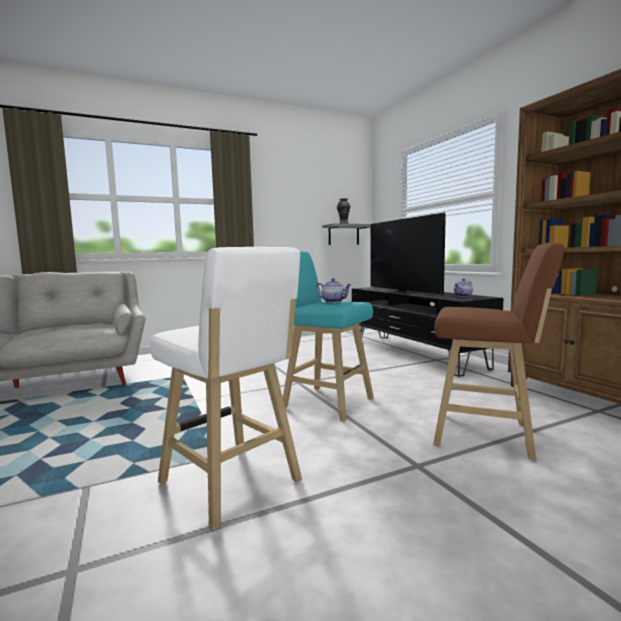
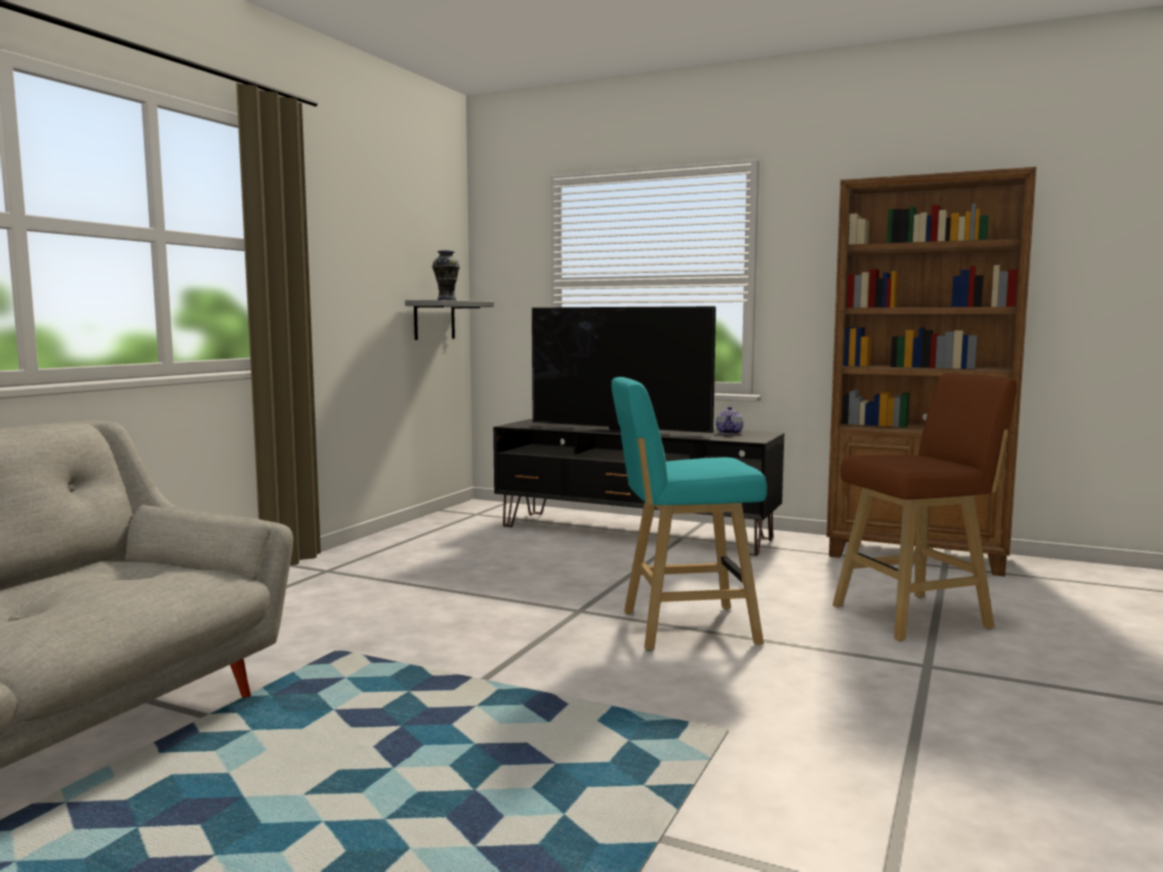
camera: 40 degrees left, 0 degrees up
white stool [150,247,302,530] -> none
teapot [315,278,352,303] -> none

